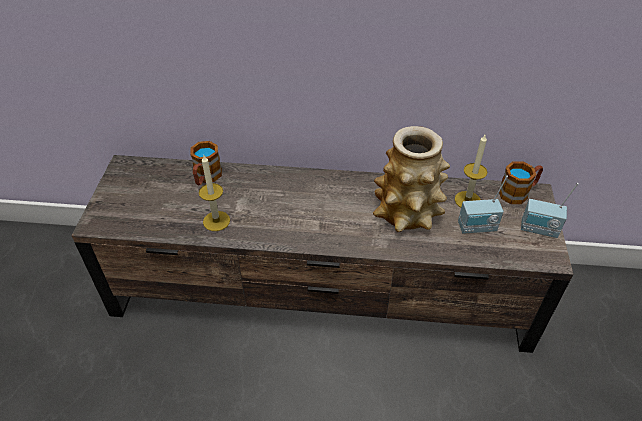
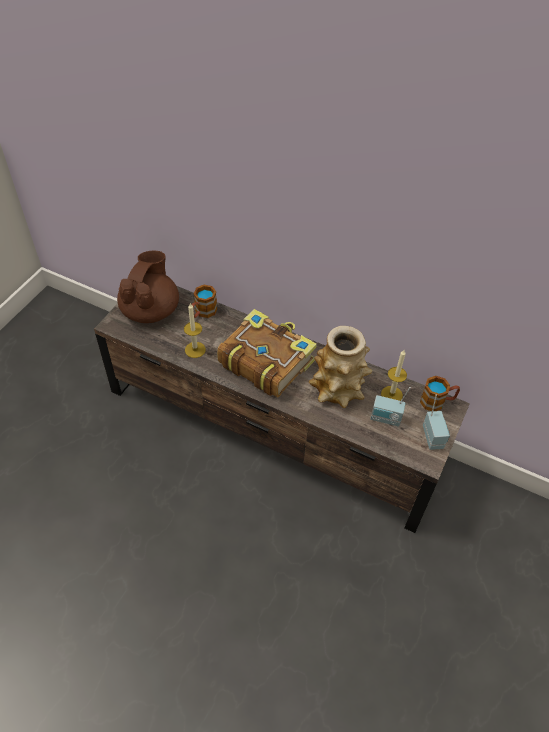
camera: 20 degrees right, 5 degrees up
radio [521,183,579,238] -> radio turned 135 degrees counterclockwise [423,395,450,450]
none -> brown teapot [117,251,179,323]
none -> book [217,309,317,398]

